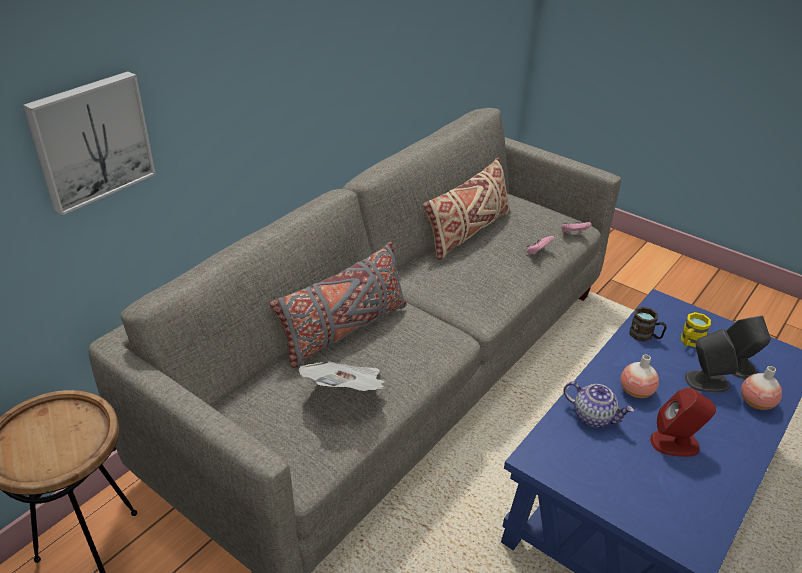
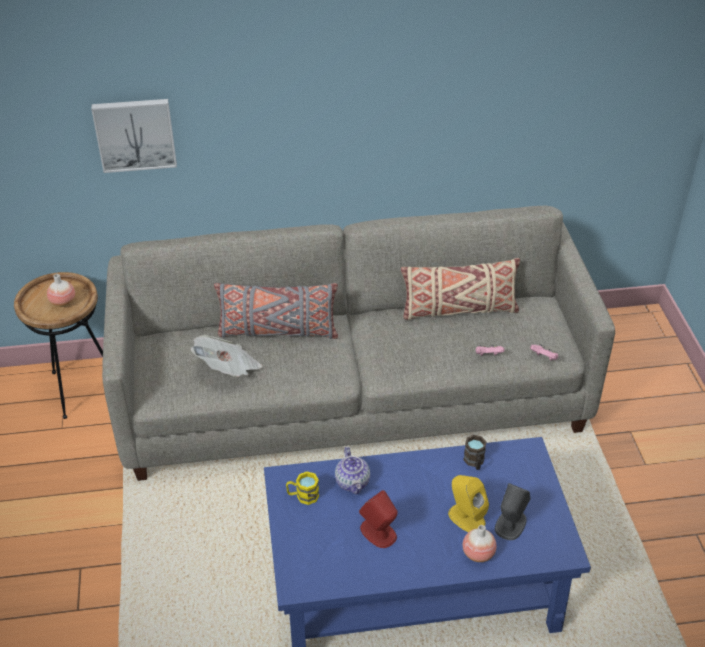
camera: 45 degrees right, 5 degrees up
vase [620,355,659,398] -> vase moved to [47,274,75,307]
yellow mug [681,312,711,347] -> yellow mug moved to [286,471,319,505]
grey speaker [685,329,739,393] -> yellow speaker [448,475,489,532]

